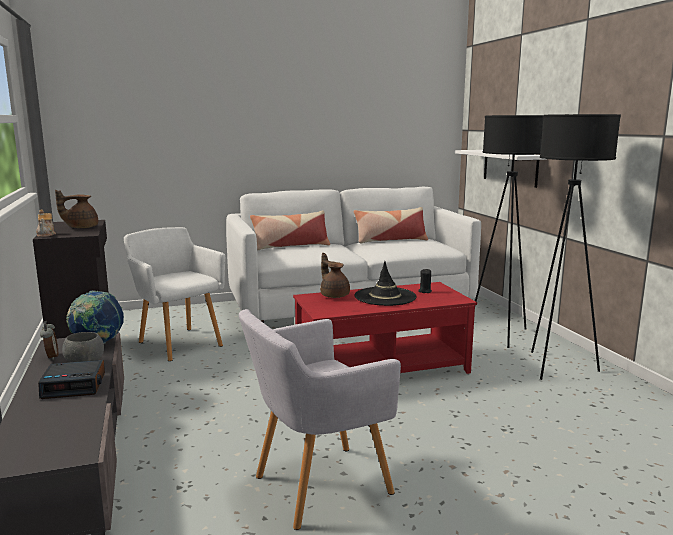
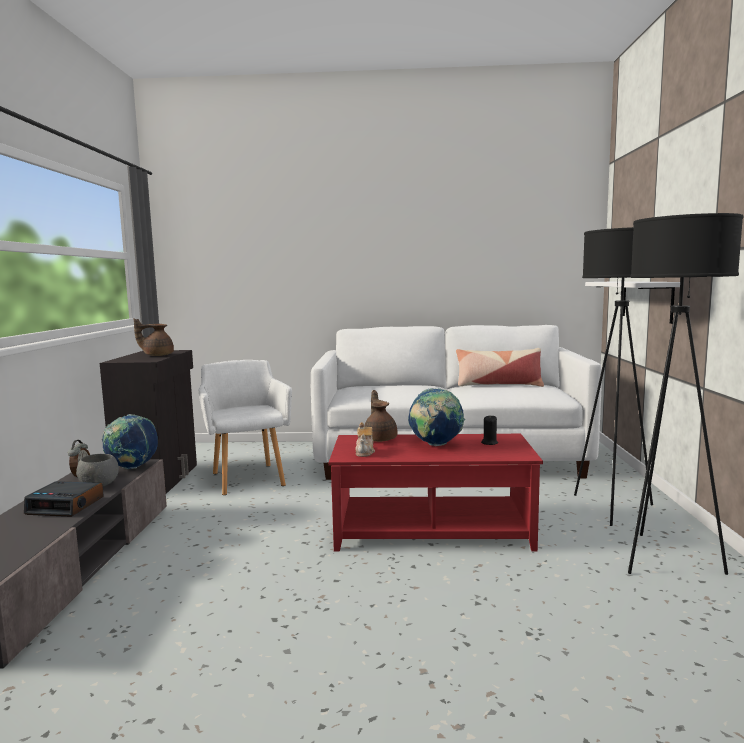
camera: 20 degrees right, 5 degrees down
teapot [36,209,56,237] -> teapot moved to [355,422,375,457]
grey armchair [239,309,401,530] -> none
pillow [250,210,330,250] -> none
black hat [354,261,417,306] -> globe [408,388,465,446]

